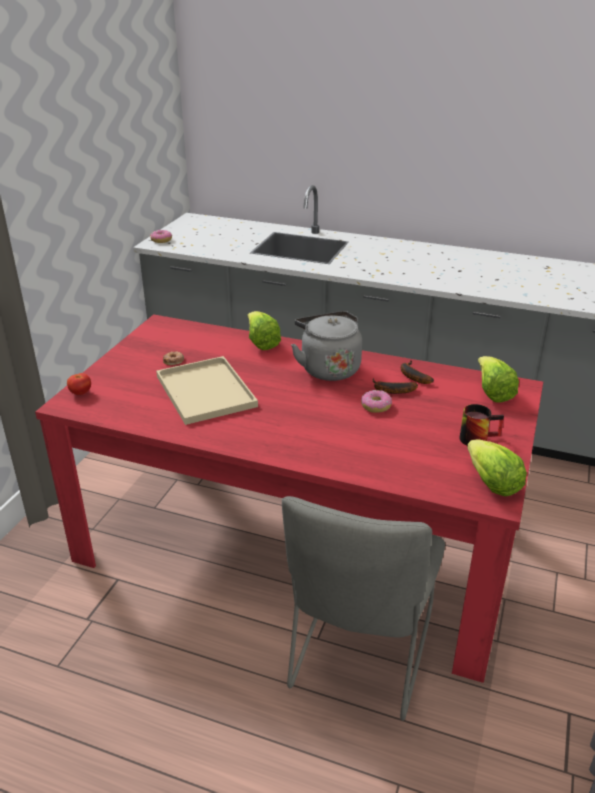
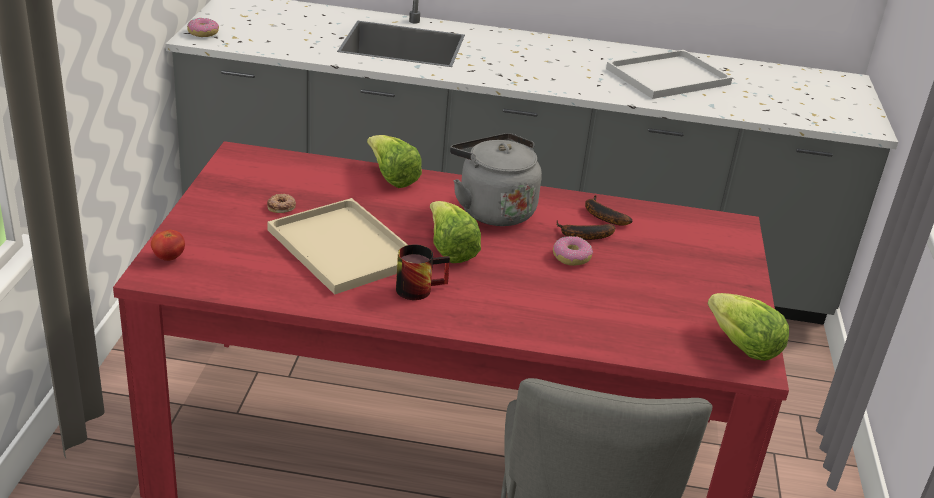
camera: 15 degrees left, 0 degrees up
mug [460,404,504,446] -> mug moved to [396,244,450,300]
lettuce [478,356,519,402] -> lettuce moved to [430,201,481,263]
none -> white tray [606,50,732,99]

